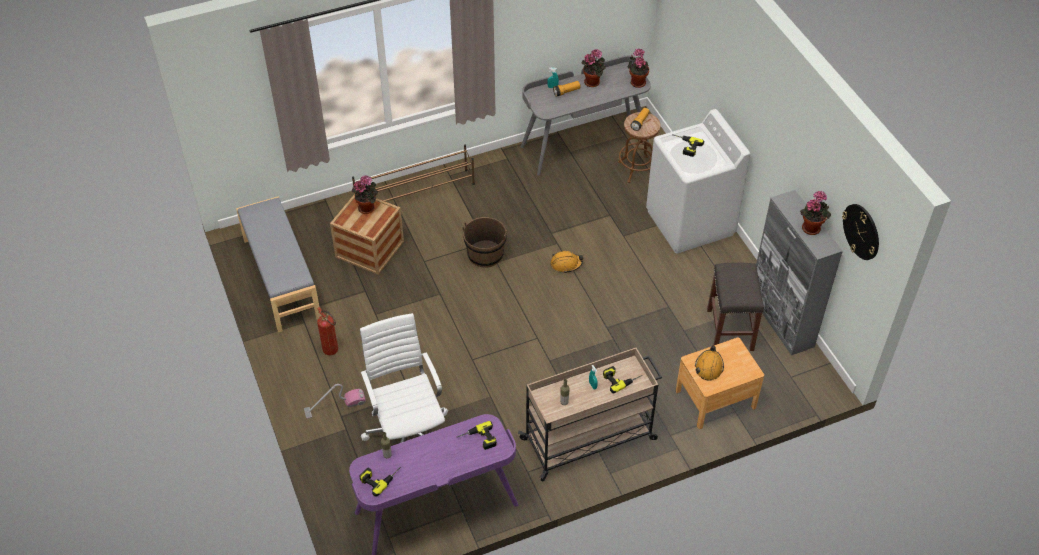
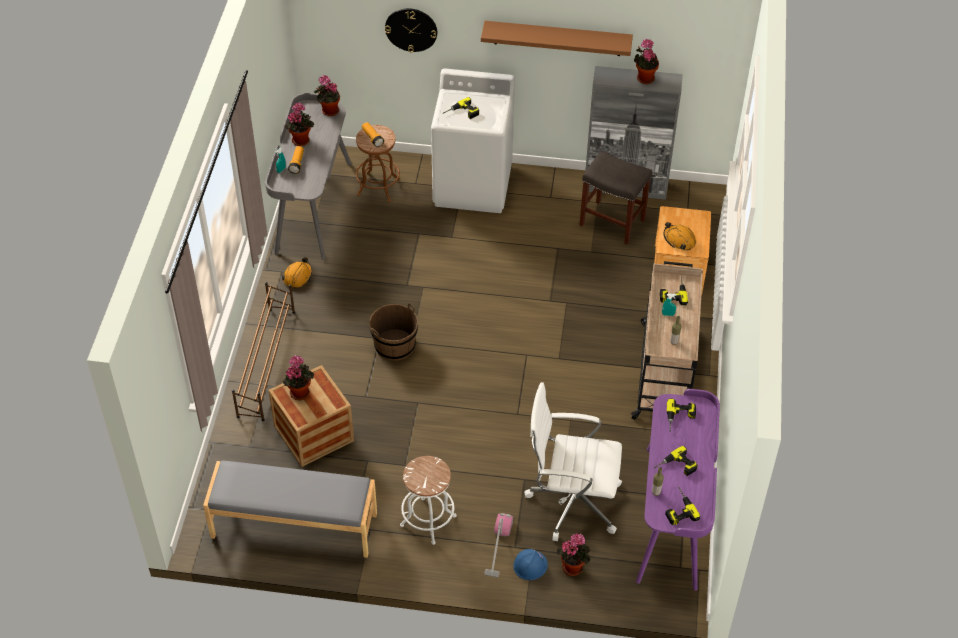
camera: 60 degrees left, 0 degrees up
fire extinguisher [317,307,338,355] -> white stool [400,456,457,545]
orange hard hat [550,251,584,273] -> orange hard hat moved to [282,257,312,288]
wall clock [842,204,879,260] -> wall clock moved to [385,8,437,53]
none -> brown shelf [481,21,633,56]
none -> blue hard hat [513,549,548,580]
none -> potted plant [557,533,590,576]
none -> power drill [654,446,698,476]

